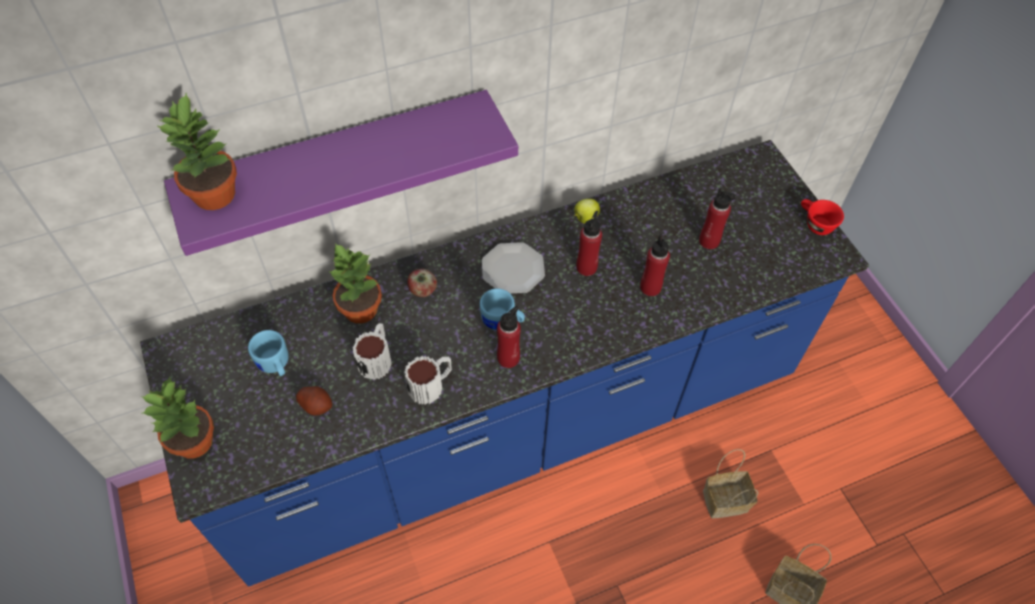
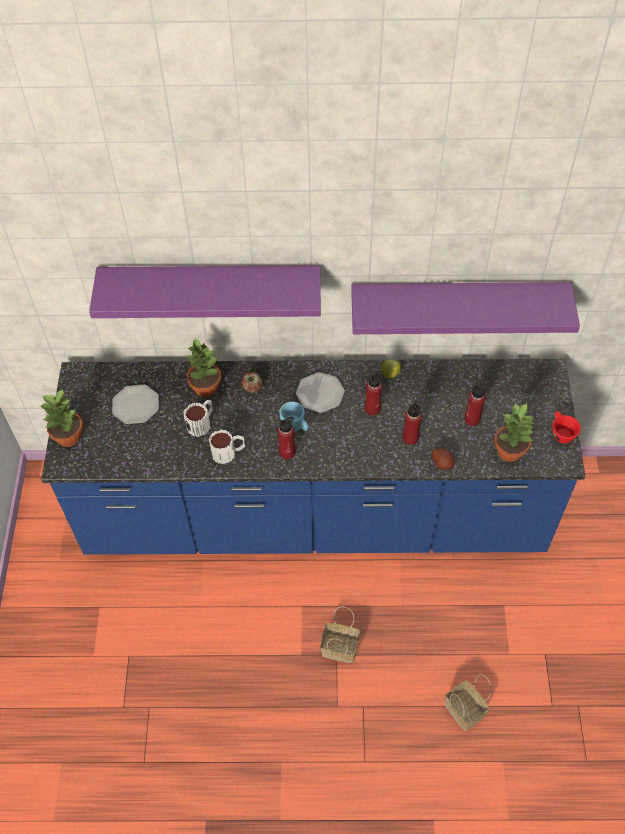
camera: 25 degrees right, 0 degrees up
potted plant [156,93,237,210] -> potted plant moved to [494,402,534,462]
blue mug [248,330,289,376] -> plate [112,385,159,424]
potato [296,386,332,416] -> potato moved to [431,447,455,470]
basket [703,449,758,518] -> basket moved to [320,606,360,663]
none -> purple shelf [351,282,580,334]

